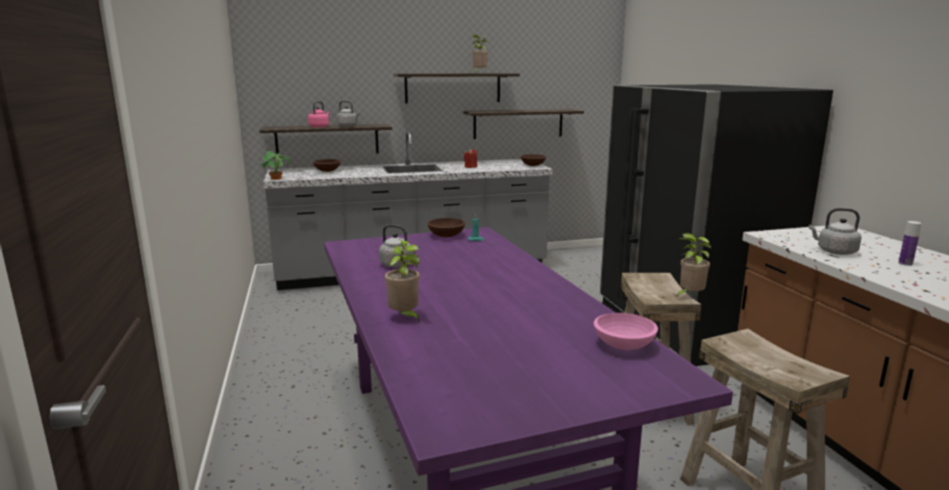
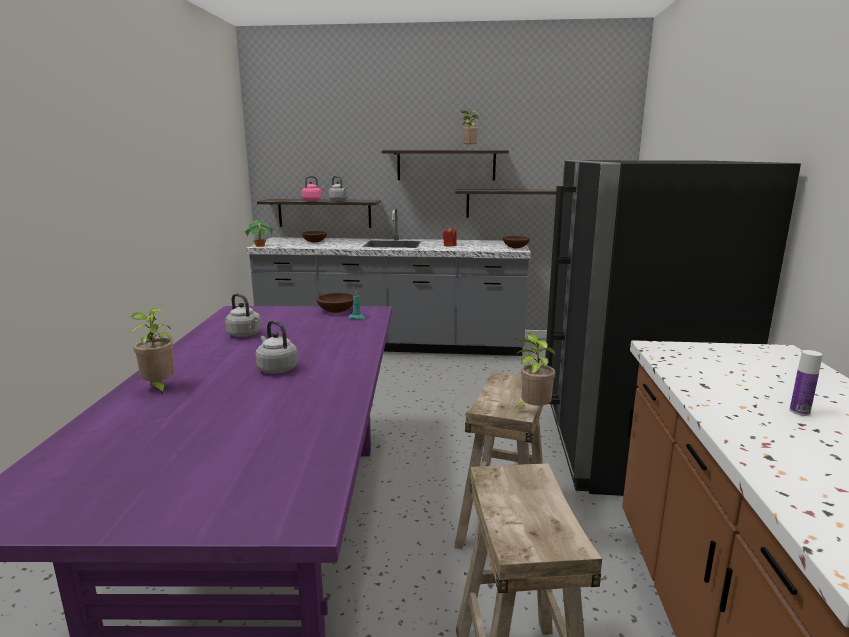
camera: 20 degrees right, 0 degrees up
pink bowl [594,313,658,350] -> none
grey kettle [809,208,861,255] -> grey kettle moved to [256,320,298,373]

